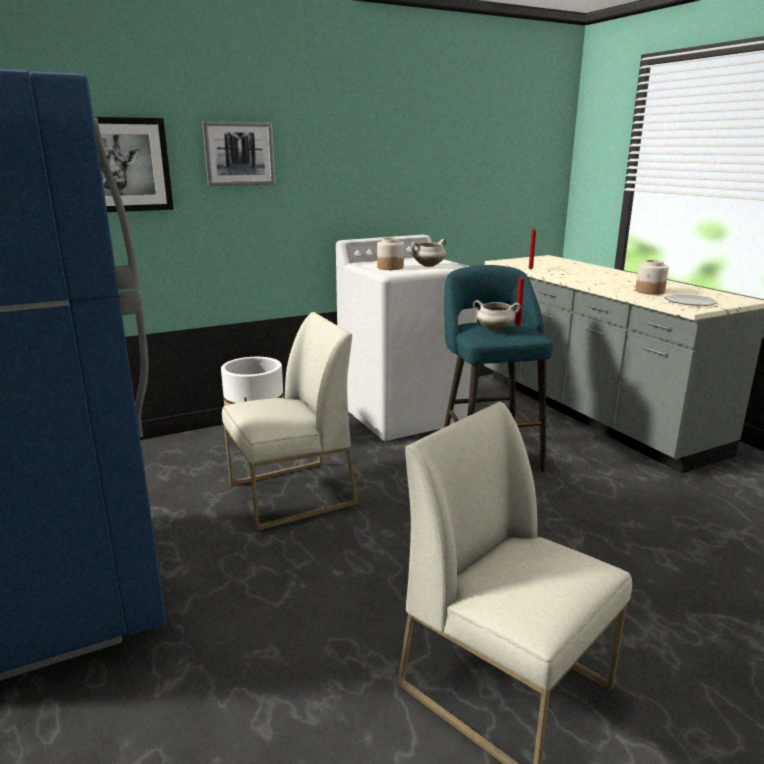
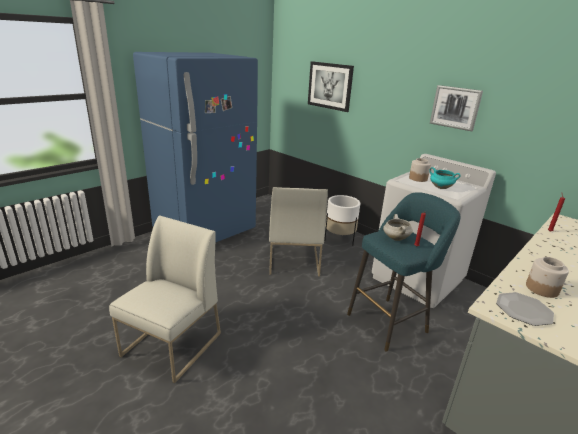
camera: 70 degrees right, 5 degrees up
picture [202,121,275,186] -> picture moved to [430,85,483,131]
white chair [222,312,358,531] -> white chair turned 45 degrees clockwise [269,187,328,276]
white cooking pot [411,239,446,267] -> turquoise cooking pot [429,167,461,189]

